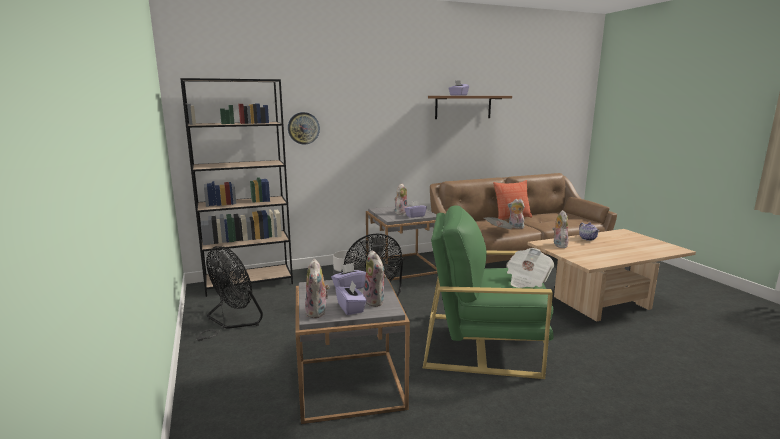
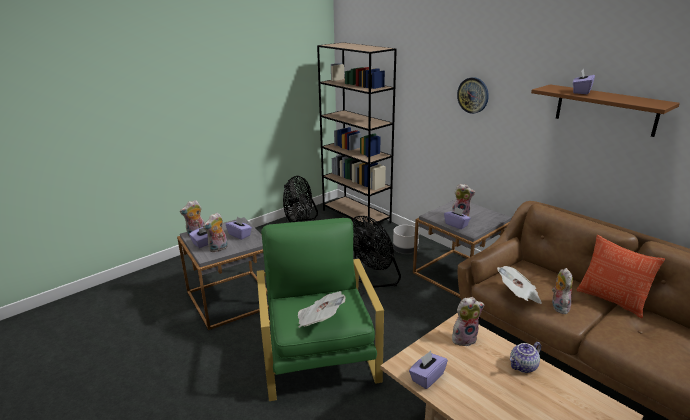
camera: 70 degrees right, 10 degrees up
wall clock [288,112,320,145] -> wall clock moved to [457,77,489,114]
none -> purple tissue box [409,351,448,389]

